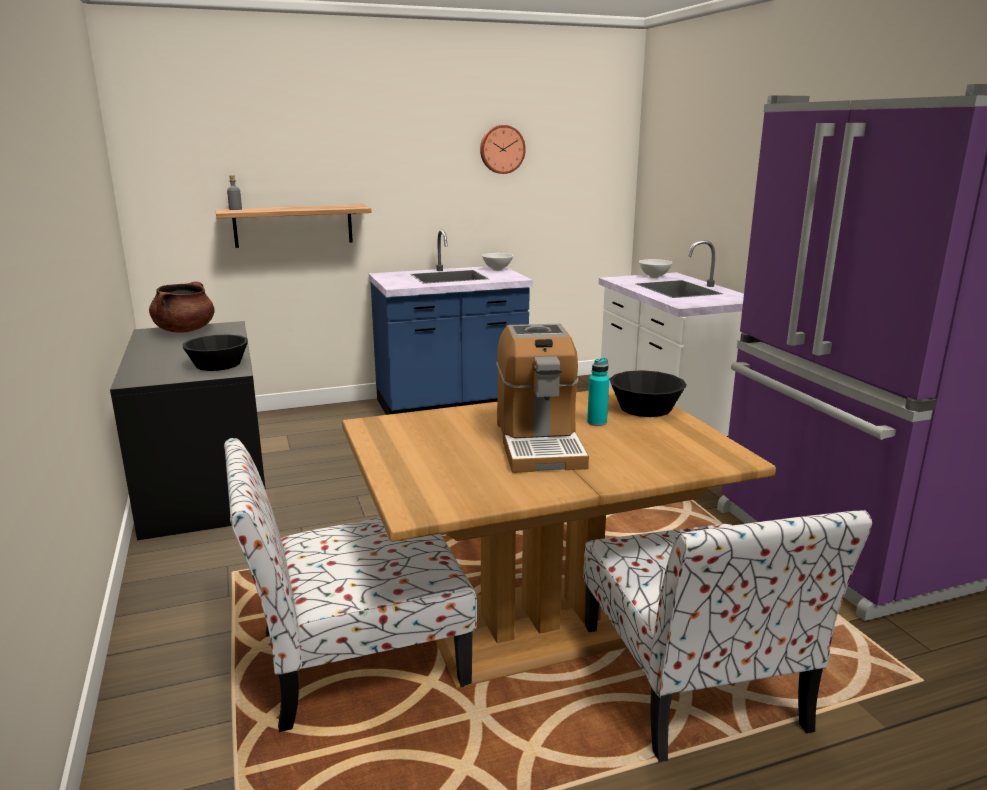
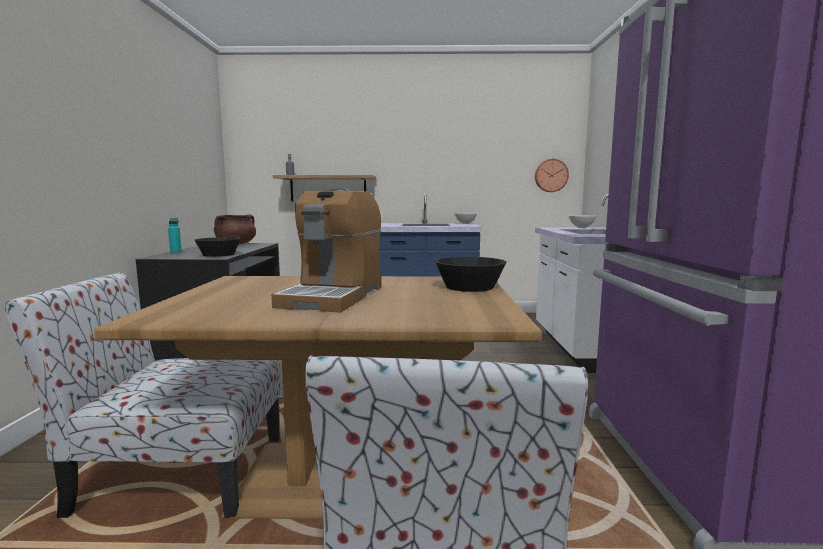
camera: 20 degrees right, 10 degrees down
wall clock [480,125,526,174] -> wall clock moved to [535,159,569,192]
turquoise bottle [587,358,609,426] -> turquoise bottle moved to [168,218,182,253]

